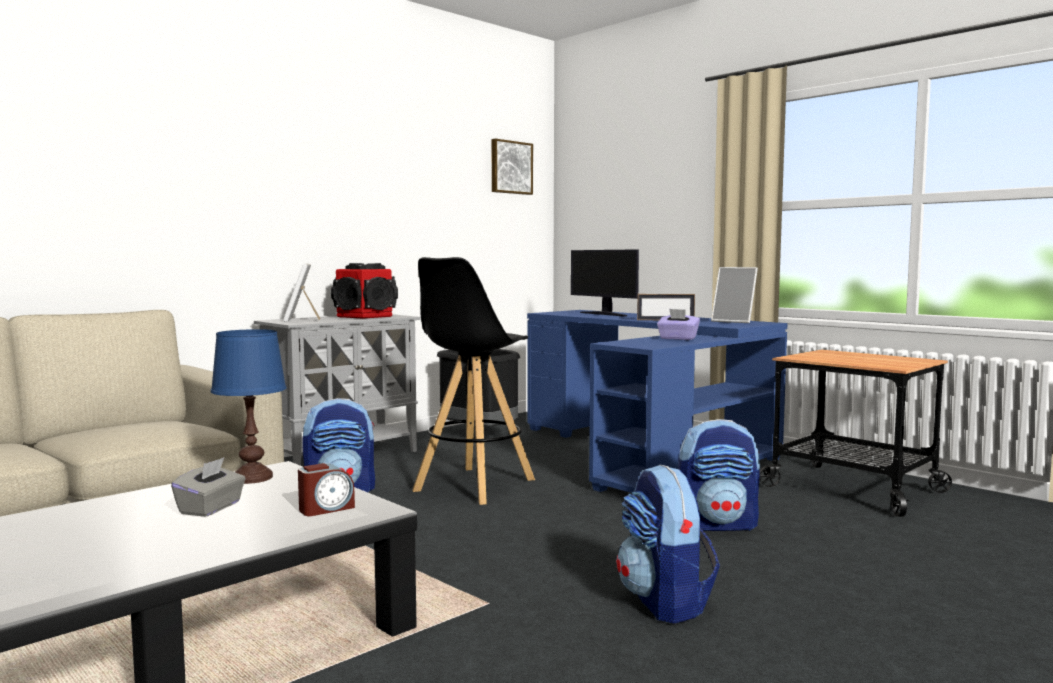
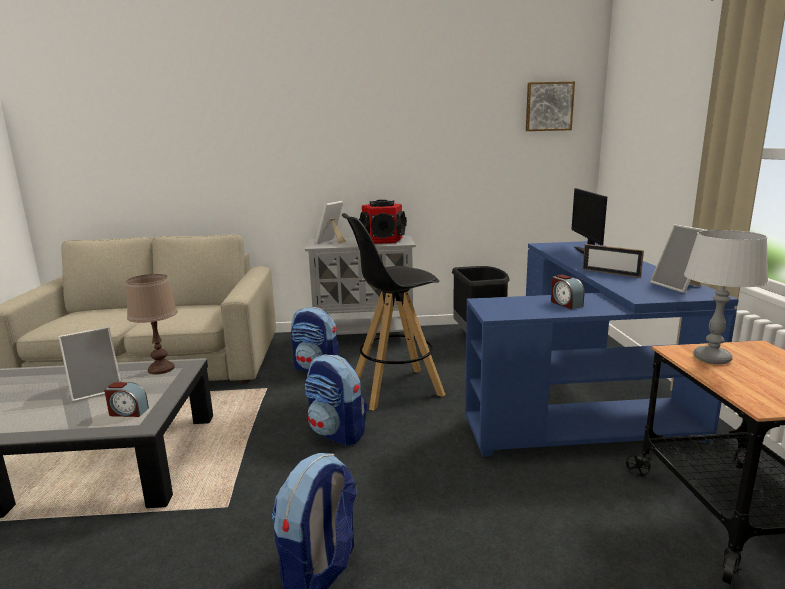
camera: 40 degrees right, 10 degrees up
grey tissue box [171,457,246,517] -> picture frame [58,327,121,402]
blue table lamp [211,329,287,484] -> brown table lamp [126,274,178,374]
purple tissue box [657,309,700,340] -> alarm clock [551,274,584,309]
backpack [678,419,760,531] -> backpack moved to [305,355,367,446]
none -> grey table lamp [684,230,768,364]

